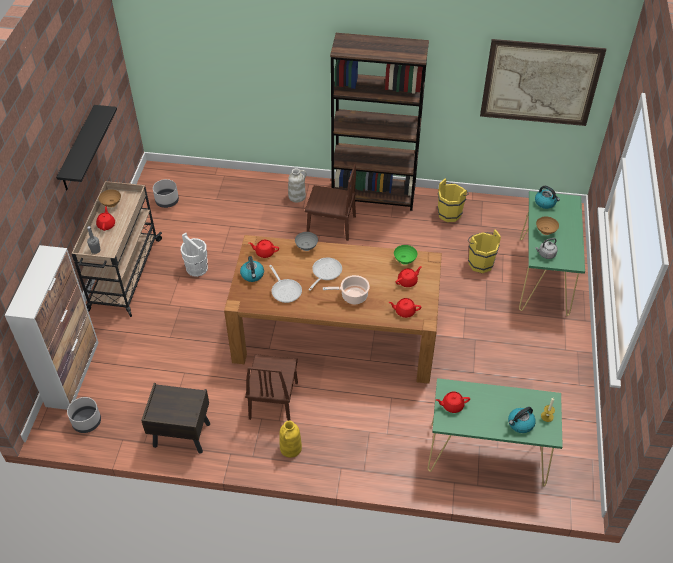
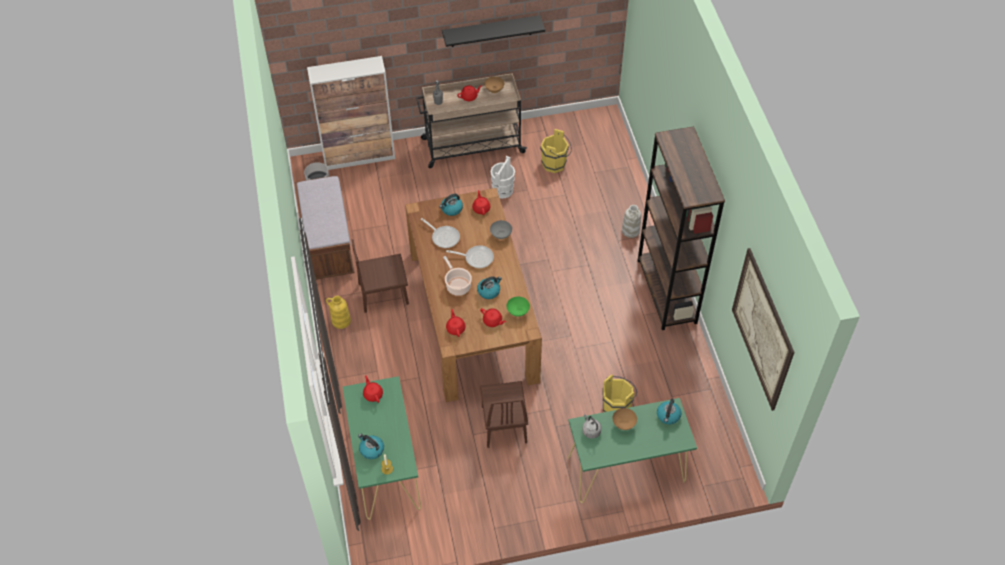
camera: 70 degrees right, 5 degrees up
brown nightstand [141,383,210,454] -> brown bench [295,175,354,280]
grey planter [153,179,179,208] -> none
frying pan [269,265,302,303] -> frying pan turned 90 degrees counterclockwise [421,218,460,248]
brown chair [305,164,356,241] -> brown chair moved to [480,381,528,448]
yellow bucket [437,178,469,222] -> yellow bucket moved to [540,129,572,173]
none -> kettle [477,276,502,299]

